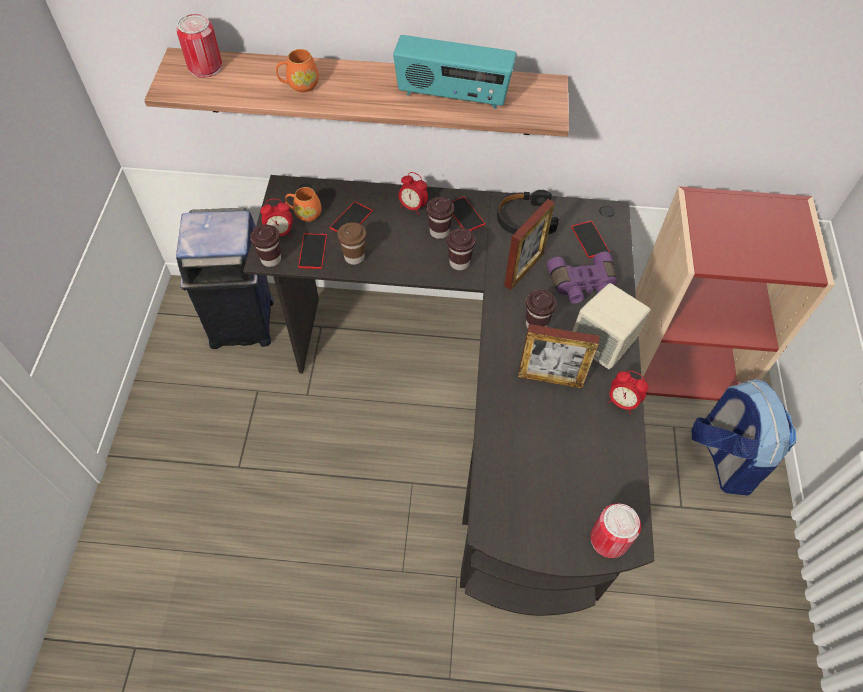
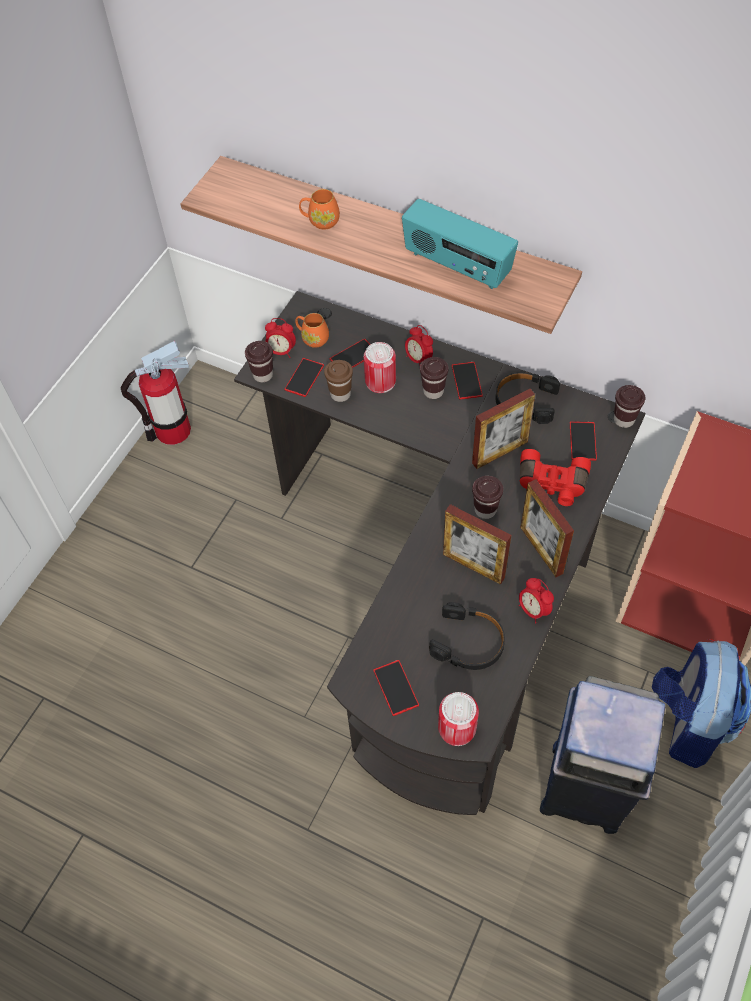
camera: 25 degrees right, 0 degrees up
can [176,14,222,78] -> can moved to [364,342,396,393]
blue trash can [176,208,274,349] -> blue trash can moved to [540,676,665,834]
brown cup [447,228,476,270] -> brown cup moved to [614,385,645,428]
purple binoculars [547,251,617,303] -> red binoculars [520,449,591,506]
beige speaker [573,283,650,369] -> picture frame [521,479,574,577]
none -> fire extinguisher [121,341,191,445]
none -> phone [373,660,419,716]
none -> black headphones [429,602,505,670]

